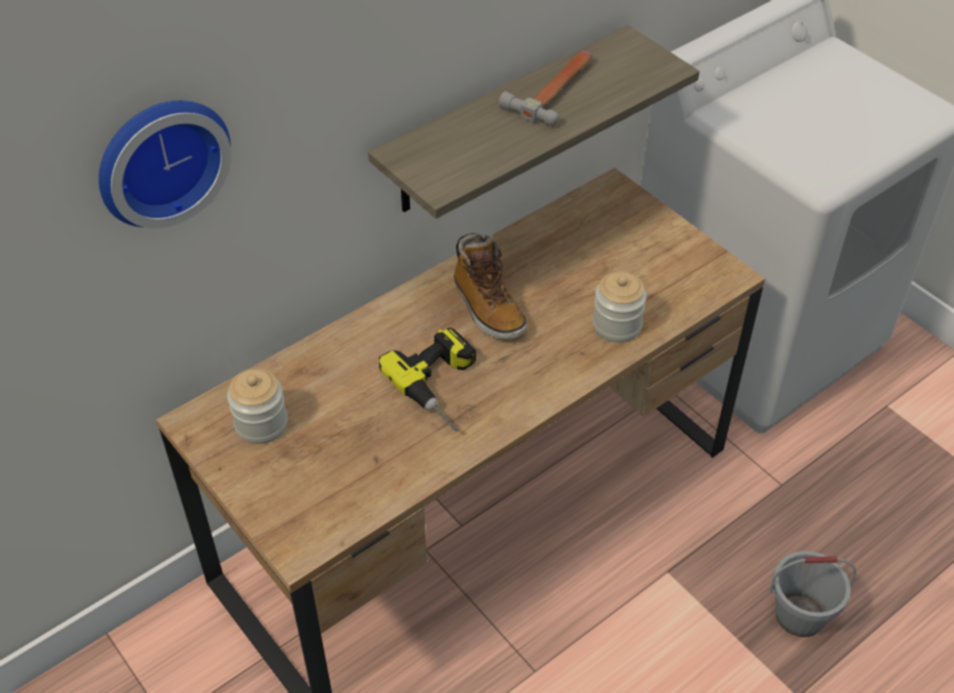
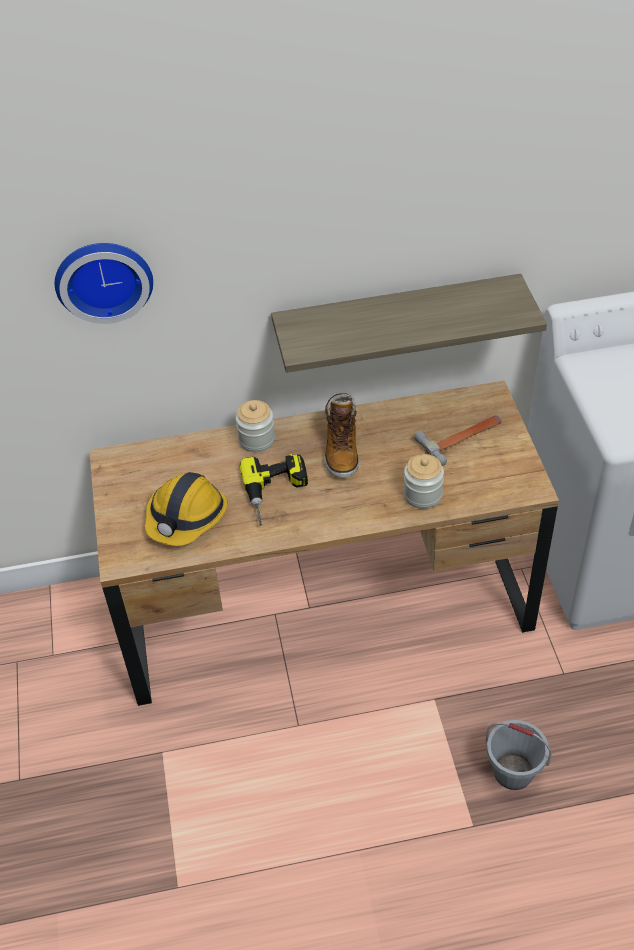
camera: 30 degrees right, 0 degrees up
jar [227,368,288,444] -> jar moved to [236,400,275,452]
hammer [499,50,593,126] -> hammer moved to [414,415,502,466]
none -> hard hat [145,472,228,546]

